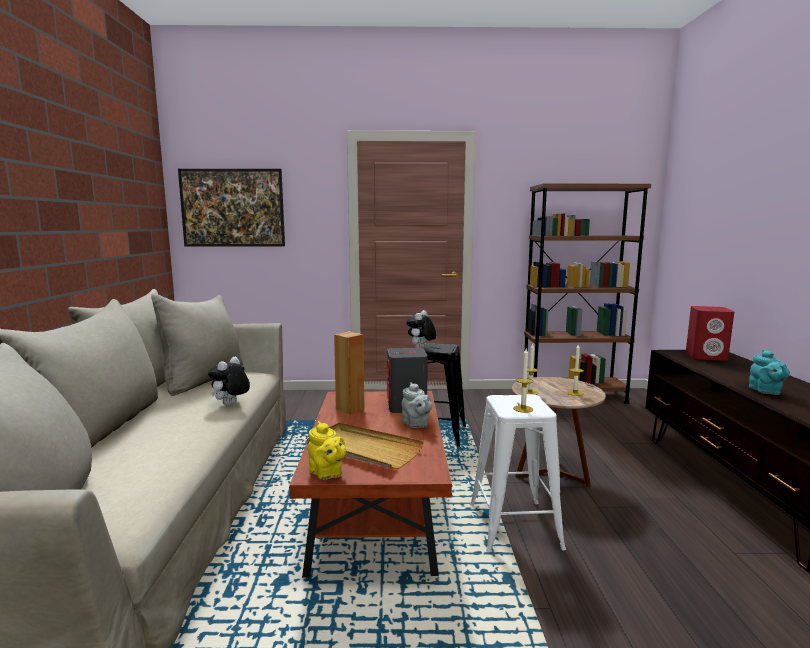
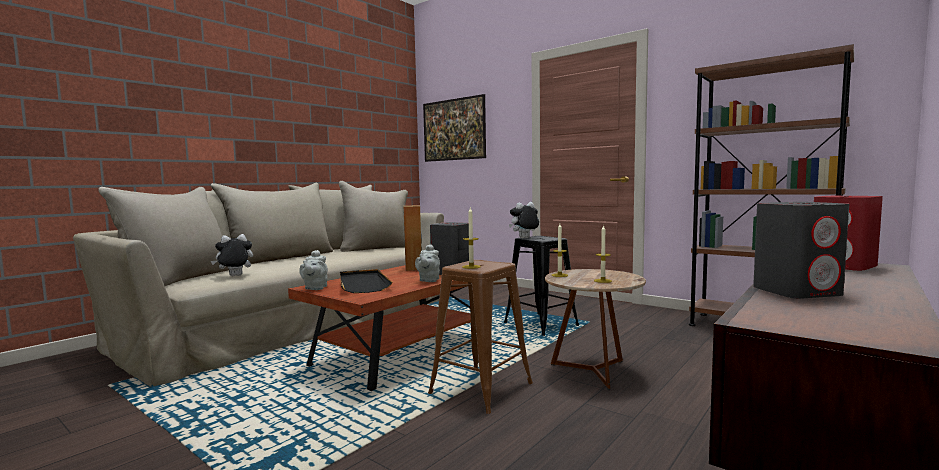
camera: 40 degrees right, 5 degrees down
plush toy [208,357,250,405] -> plush toy moved to [211,234,253,276]
beige tray [307,422,424,469] -> black tray [340,269,392,293]
yellow teapot [308,421,346,480] -> grey teapot [299,250,328,290]
white stool [470,394,566,553] -> brown stool [428,260,533,414]
turquoise teapot [749,349,790,395] -> grey speaker [753,202,849,299]

